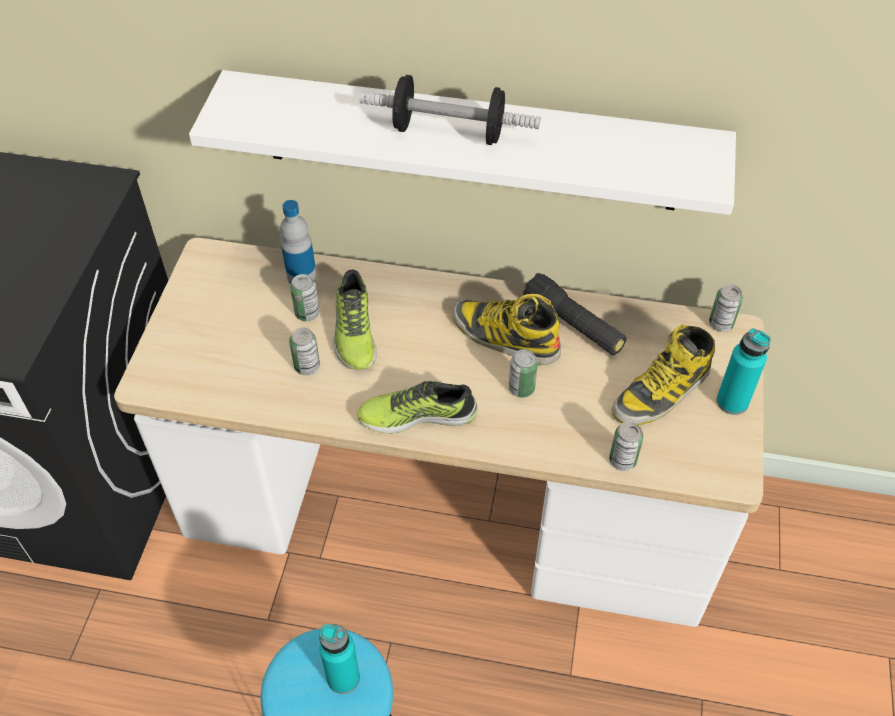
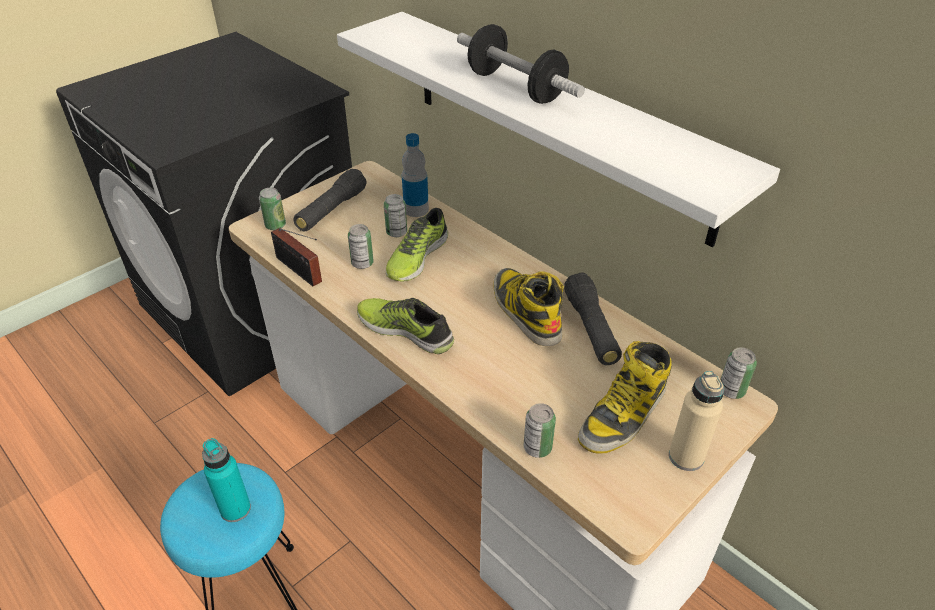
camera: 35 degrees right, 10 degrees down
can [509,349,538,398] -> can moved to [259,188,286,230]
boot [612,324,715,425] -> boot turned 45 degrees counterclockwise [578,341,672,453]
turquoise bottle [717,328,771,415] -> beige bottle [669,371,724,471]
none -> radio [271,228,322,286]
none -> black flashlight [294,169,367,232]

